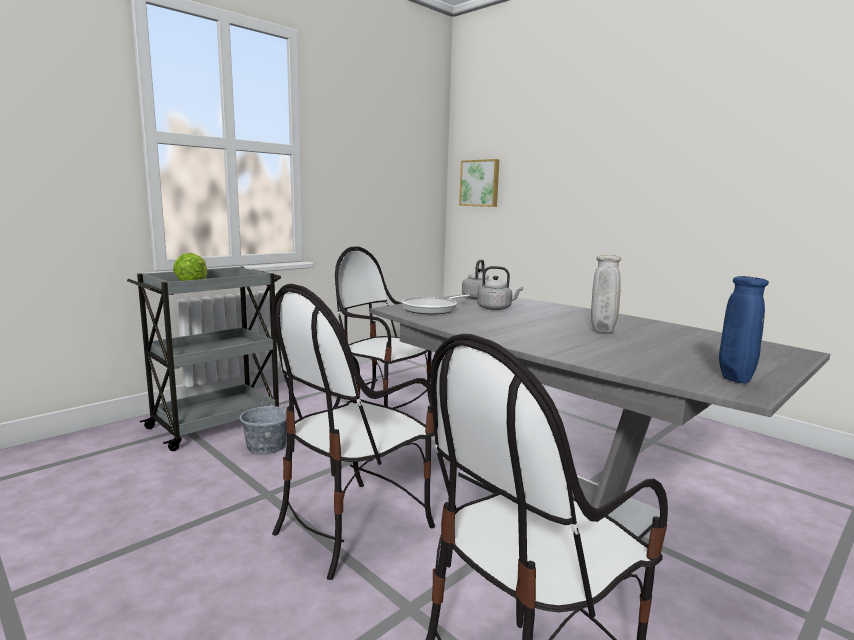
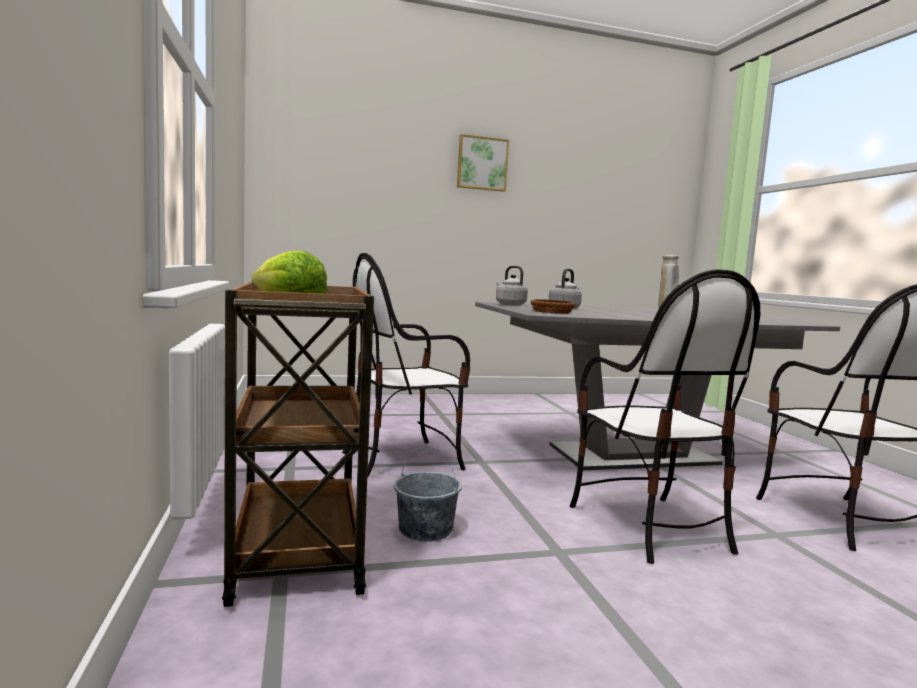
camera: 60 degrees left, 5 degrees down
grey cart [127,267,281,451] -> brown cart [222,282,374,607]
frying pan [402,295,471,314] -> brown bowl [530,299,575,314]
picture [459,159,499,207] -> picture moved to [457,134,509,192]
blue vase [719,276,769,383] -> none

